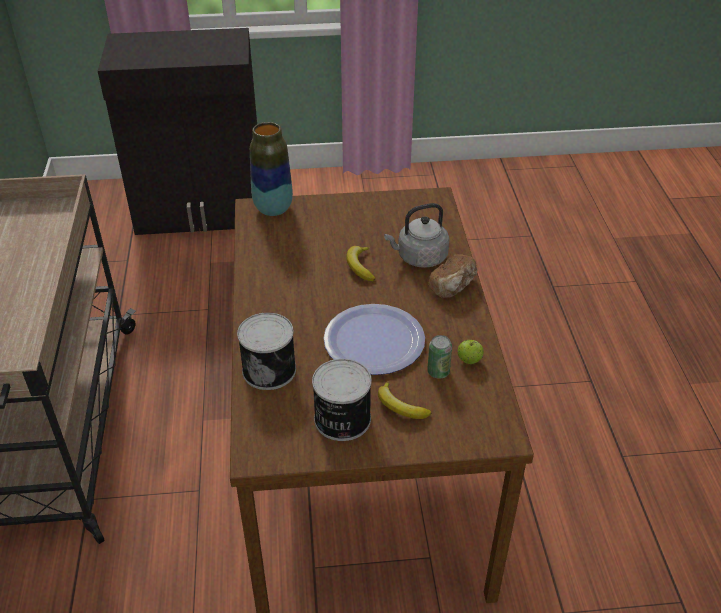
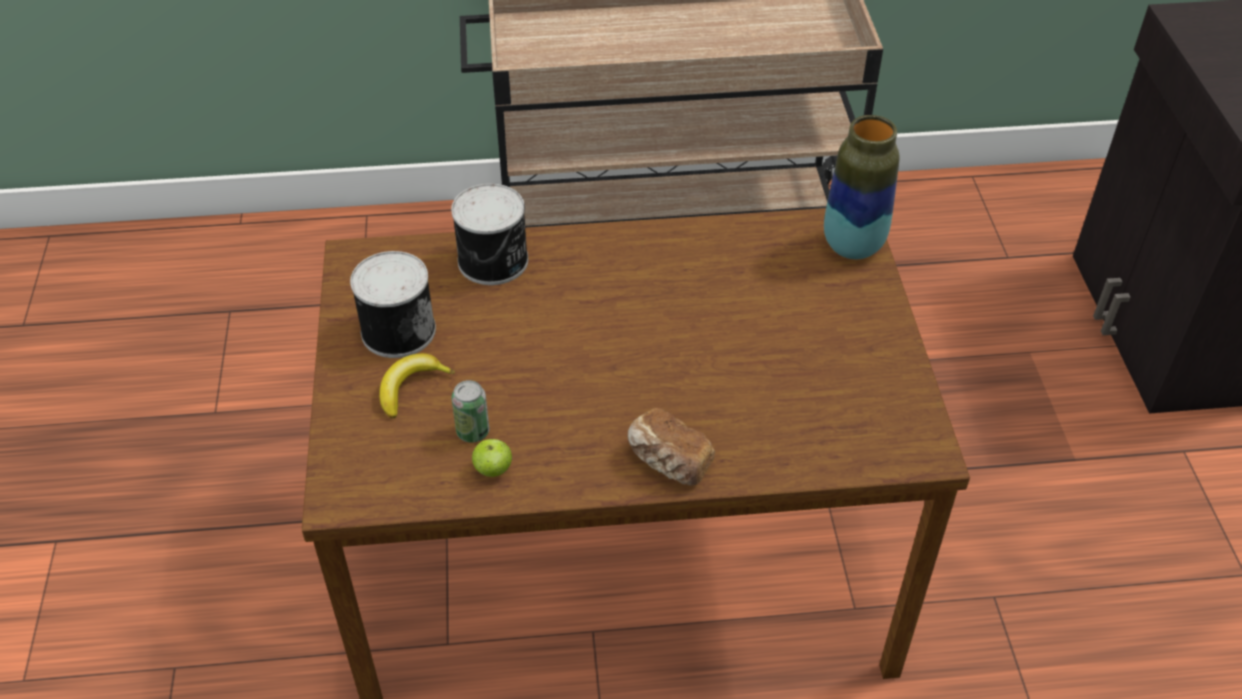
camera: 90 degrees right, 5 degrees up
plate [323,304,425,375] -> none
banana [346,246,375,281] -> none
grey kettle [384,203,450,268] -> none

